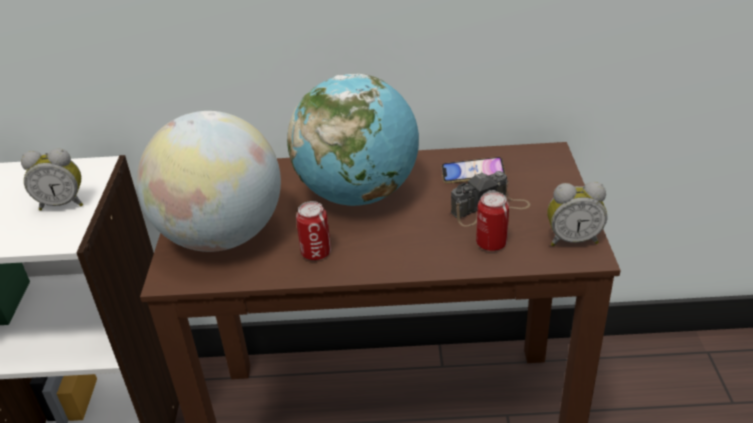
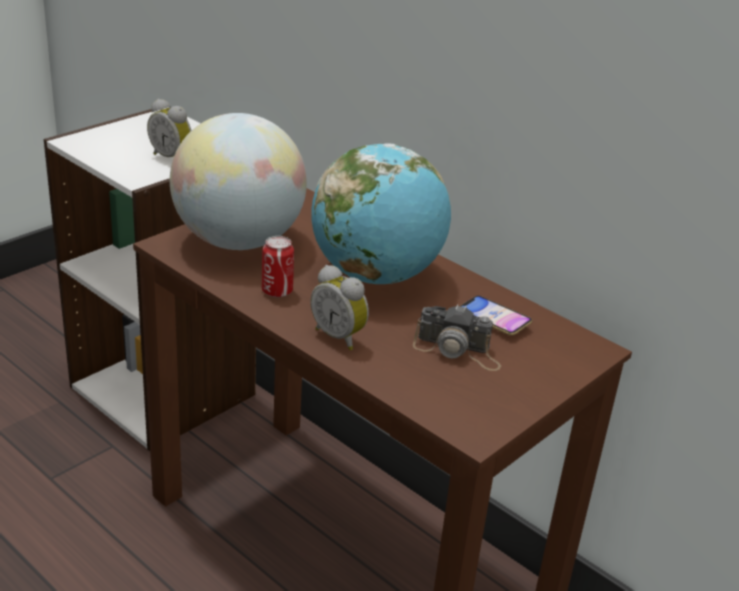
camera: 40 degrees right, 5 degrees down
can [476,191,509,251] -> none
alarm clock [547,182,607,246] -> alarm clock moved to [310,265,369,350]

